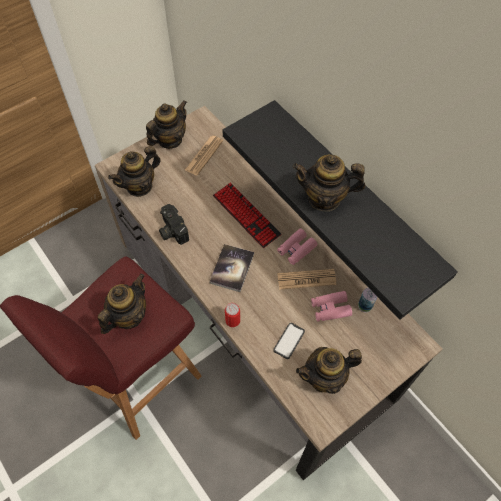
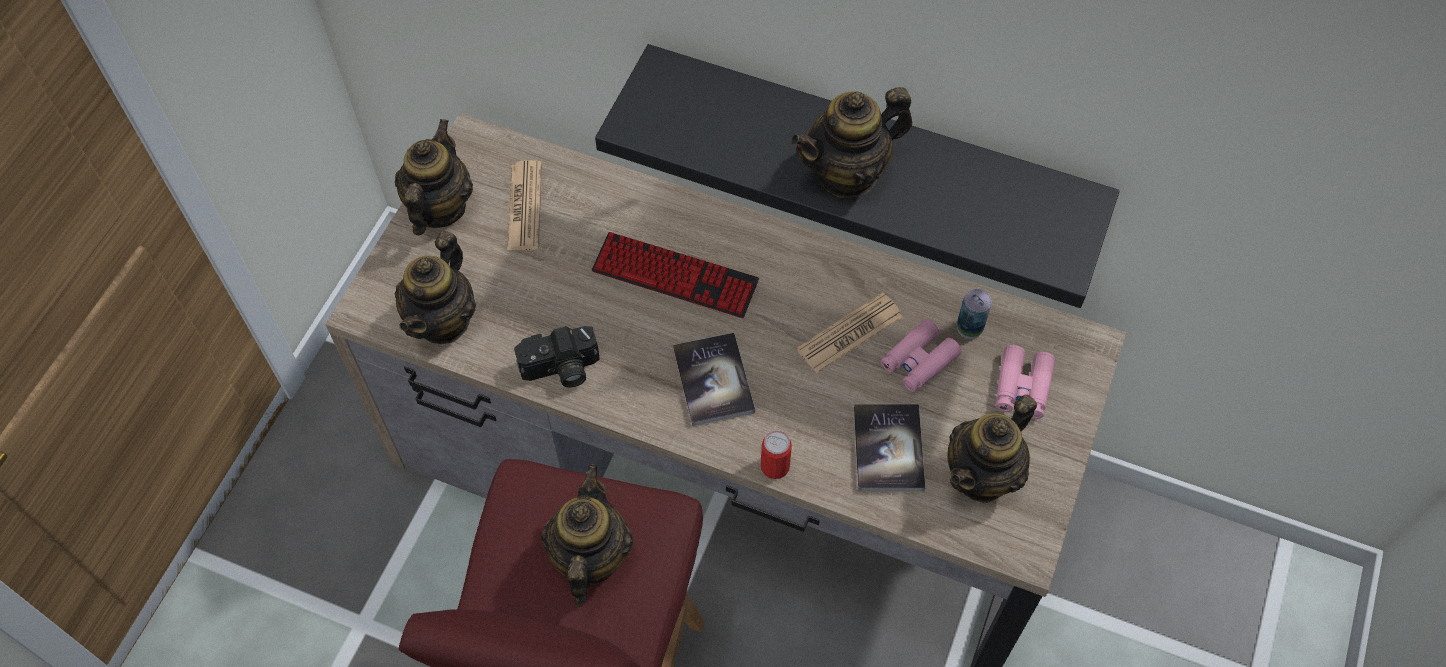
camera: 30 degrees left, 0 degrees up
camera [159,204,189,245] -> camera turned 45 degrees counterclockwise [514,326,600,388]
phone [273,323,305,359] -> book [854,404,925,492]
pink binoculars [277,229,318,265] -> pink binoculars moved to [995,345,1055,419]

